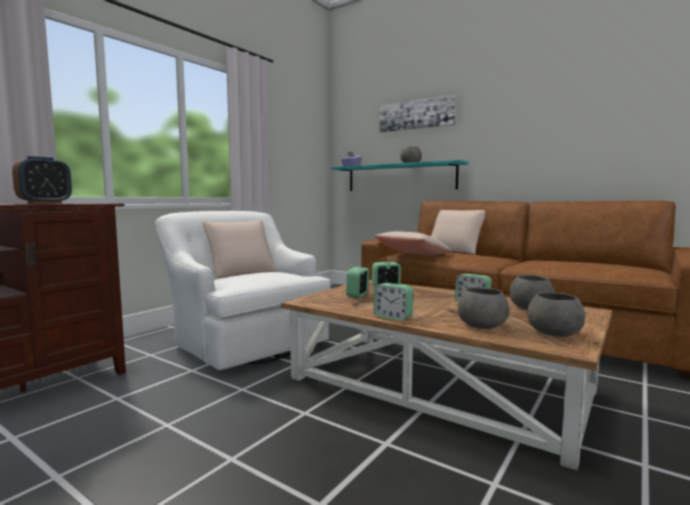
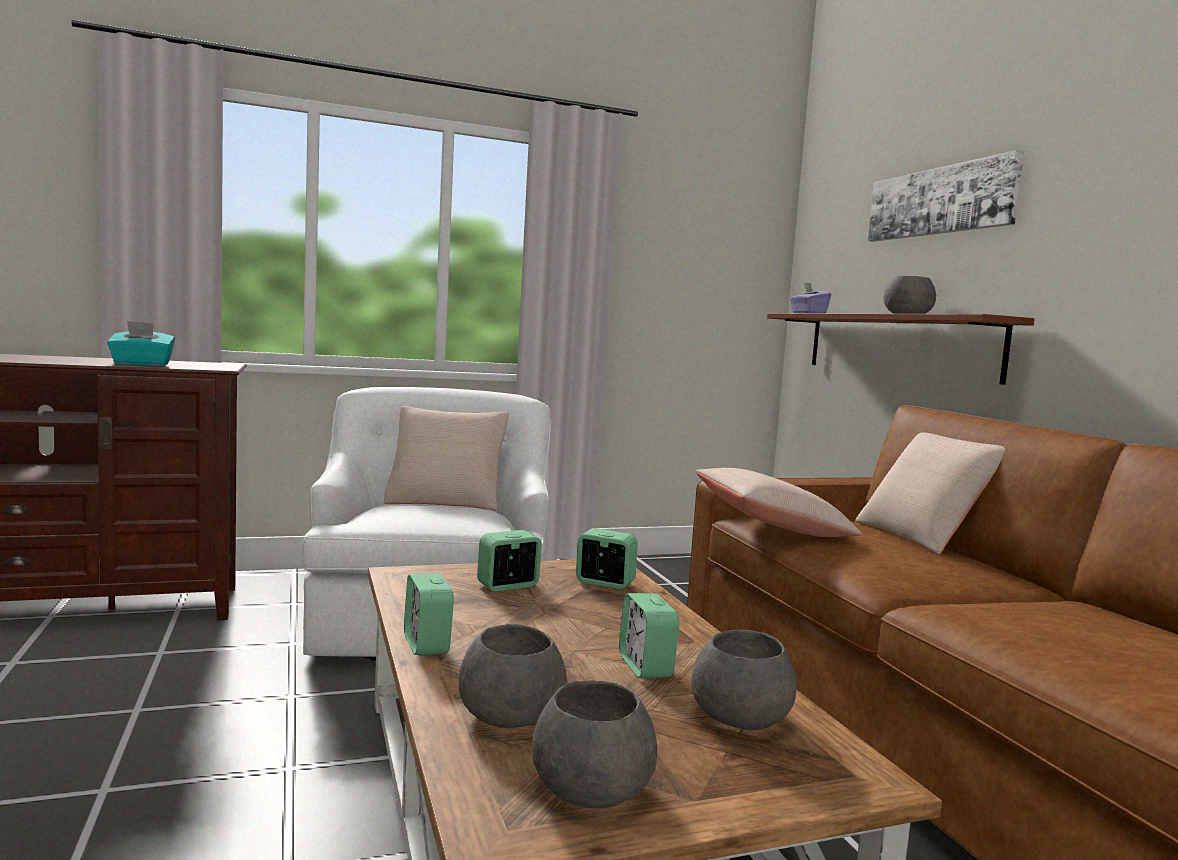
camera: 35 degrees right, 0 degrees up
alarm clock [12,156,72,204] -> turquoise tissue box [107,321,175,366]
turquoise shelf [331,160,469,191] -> brown shelf [767,313,1034,385]

